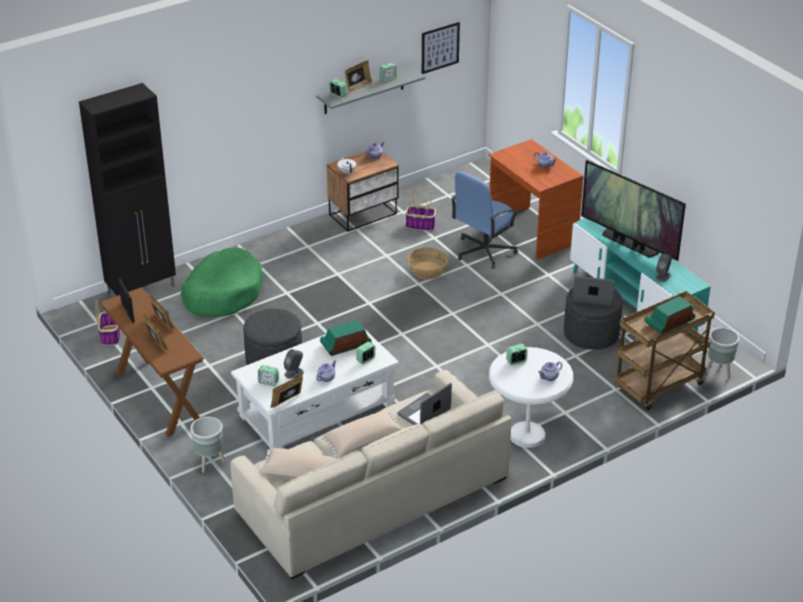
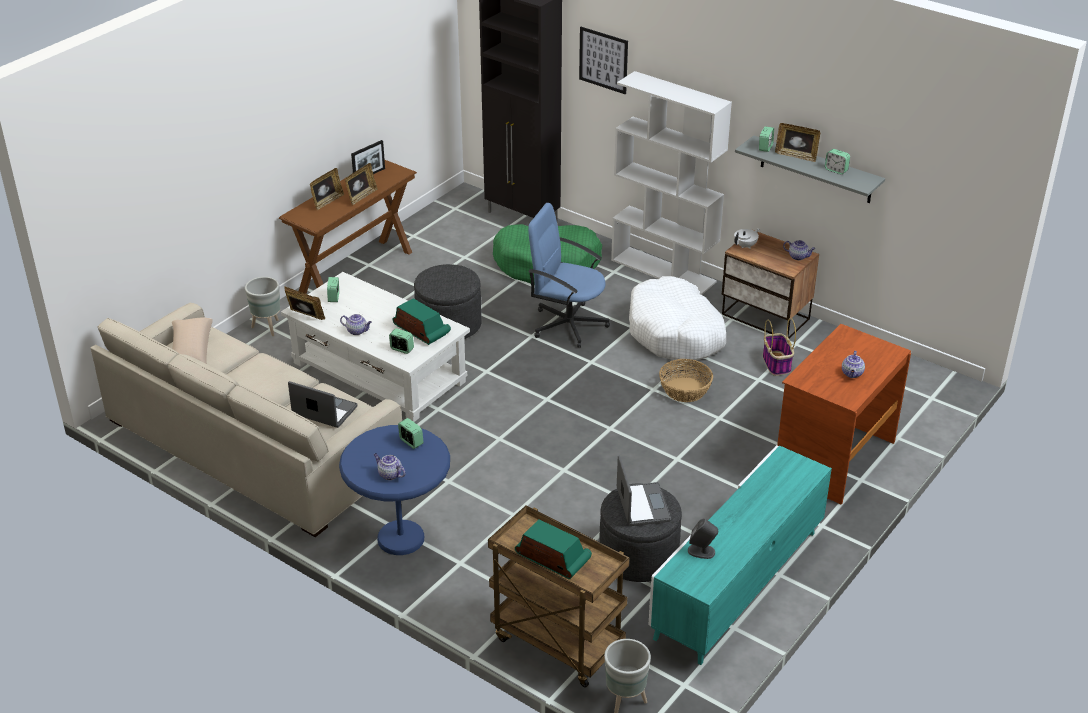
camera: 70 degrees right, 0 degrees up
basket [95,300,120,346] -> none
grey speaker [284,349,304,379] -> none
beige pillow [321,411,404,458] -> none
picture [422,22,460,74] -> picture moved to [579,27,628,94]
blue office chair [451,171,519,269] -> blue office chair moved to [528,203,610,348]
white side table [489,347,573,448] -> blue side table [339,425,450,555]
television [581,160,686,261] -> none
none -> white bookcase [611,71,732,295]
none -> white dog bed [629,276,726,360]

